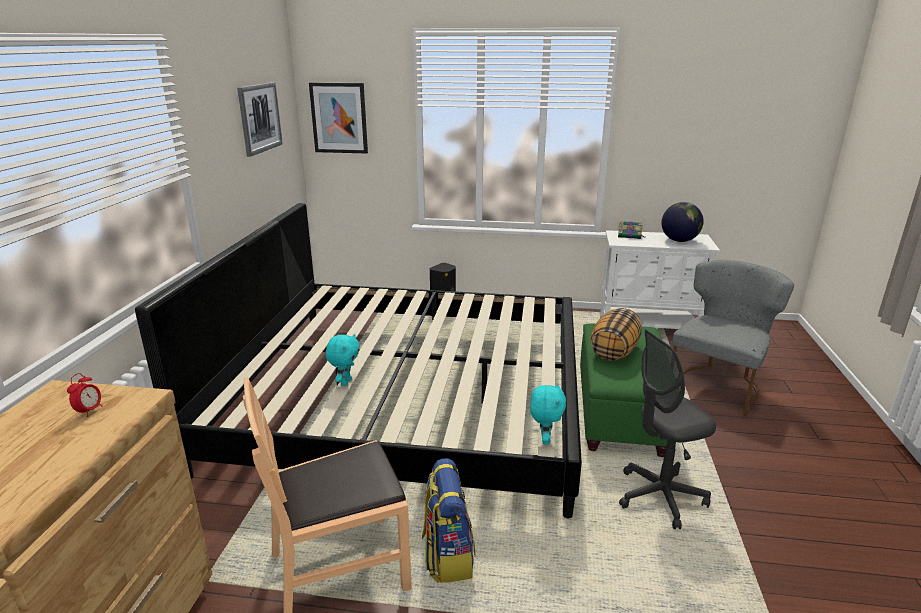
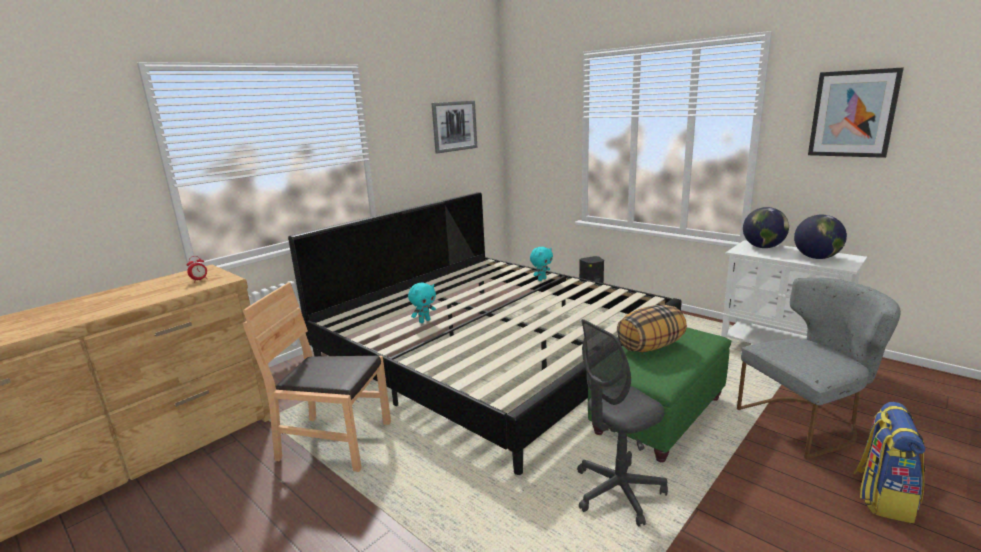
camera: 35 degrees right, 5 degrees down
picture [309,83,368,154] -> picture moved to [808,67,904,158]
backpack [422,458,475,583] -> backpack moved to [854,402,925,523]
turquoise plush toy [530,383,566,445] -> turquoise plush toy moved to [530,247,553,281]
book [618,221,646,239] -> globe [743,207,789,248]
grey office chair [619,329,716,529] -> grey office chair turned 45 degrees counterclockwise [577,319,668,526]

